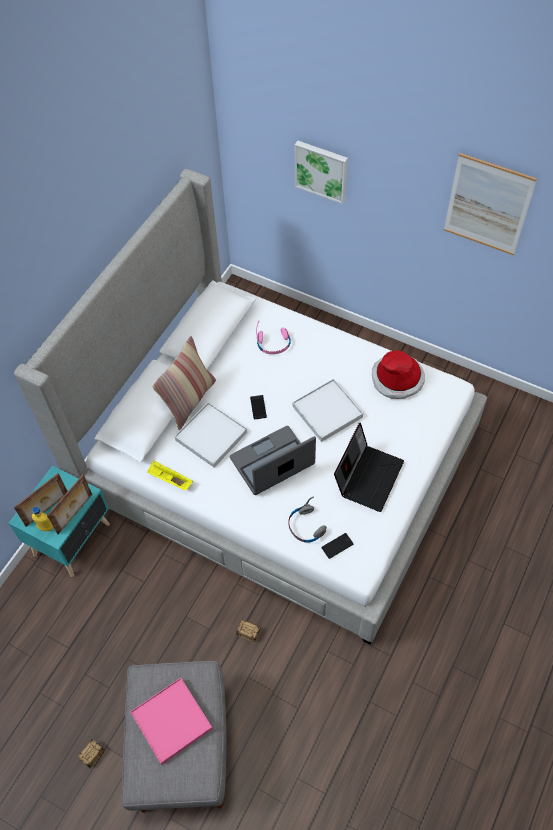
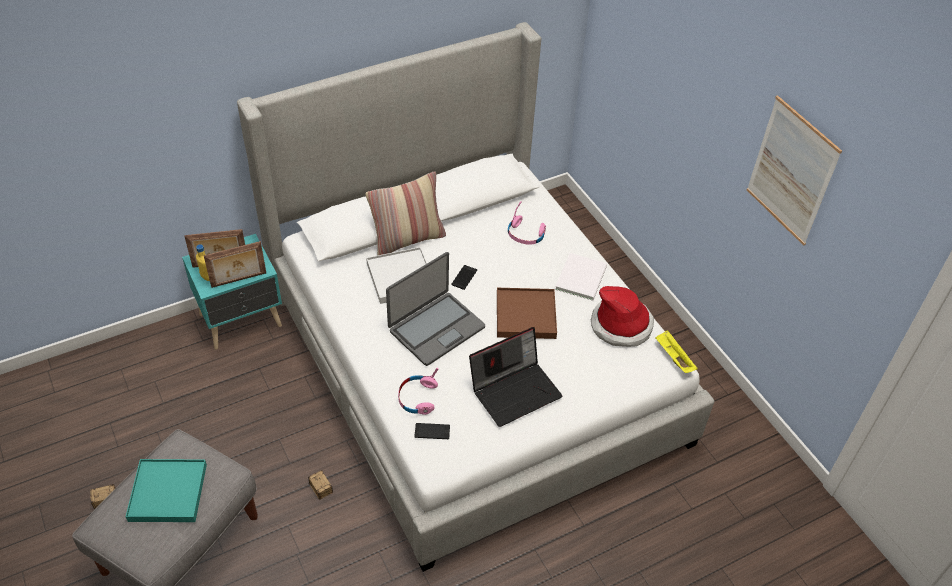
camera: 30 degrees right, 10 degrees down
pink tray [130,678,213,765] -> turquoise tray [126,459,207,522]
yellow tray [147,460,193,490] -> yellow tray moved to [655,330,698,373]
laptop [230,426,316,495] -> laptop turned 135 degrees clockwise [386,252,485,366]
grey headphones [288,497,327,543] -> pink headphones [398,368,439,415]
white tray [292,379,363,442] -> brown tray [497,288,557,339]
picture [295,141,348,204] -> none
none -> white book [555,253,607,301]

